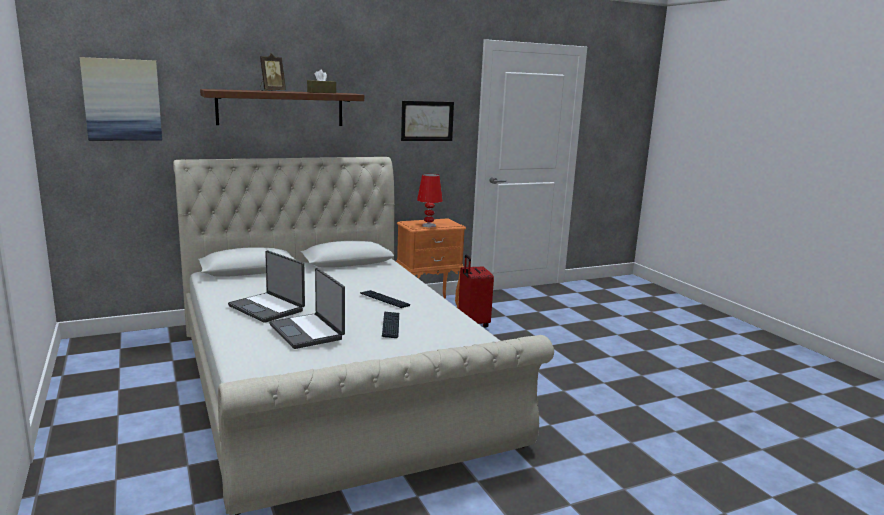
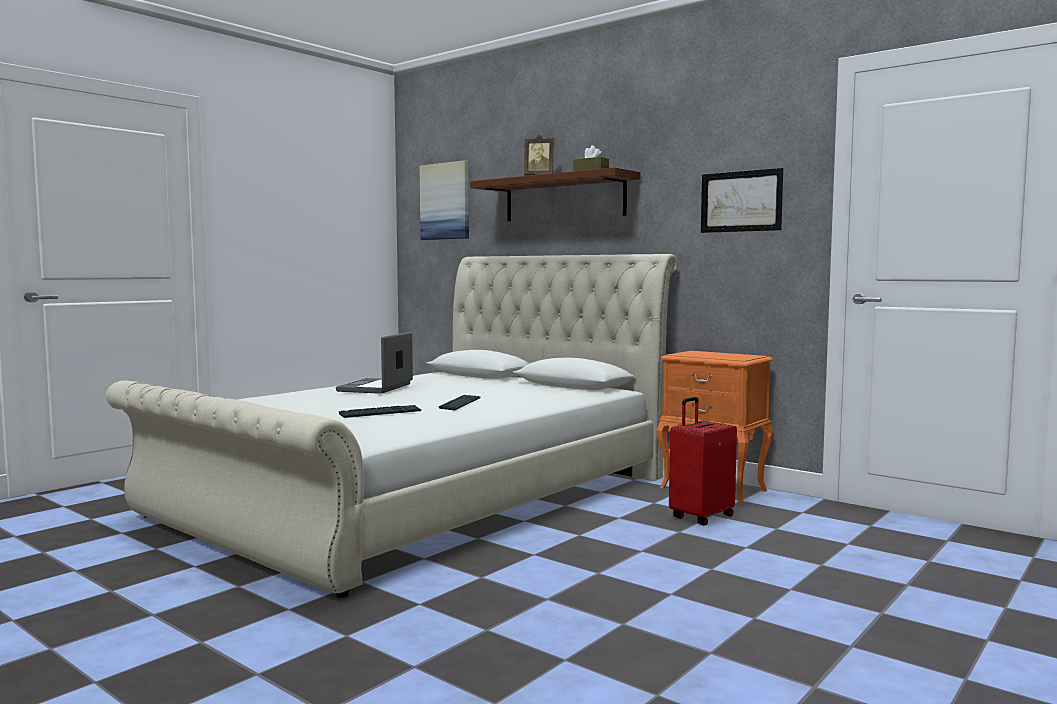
camera: 65 degrees right, 10 degrees down
laptop [269,268,345,349] -> none
red table lamp [417,174,443,227] -> none

